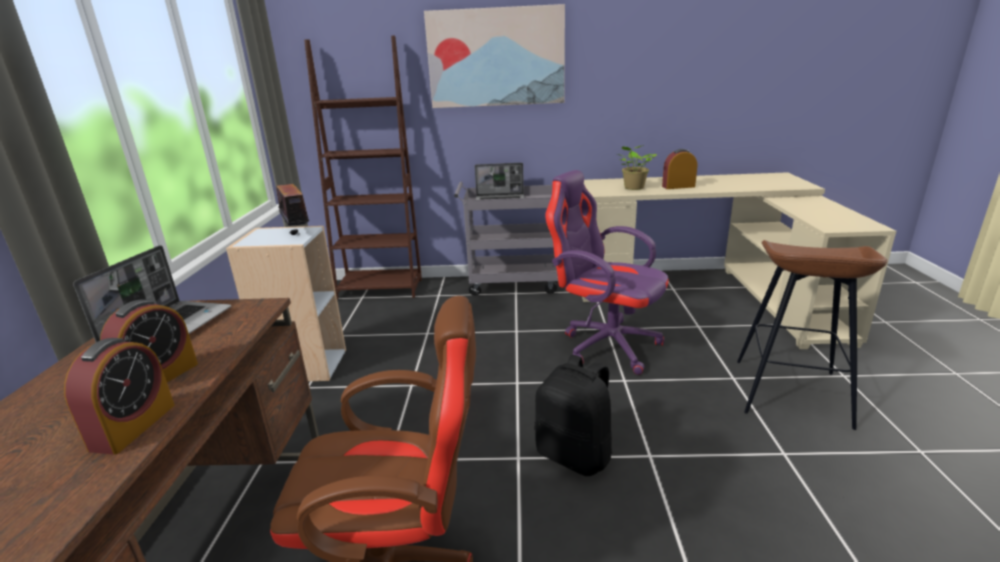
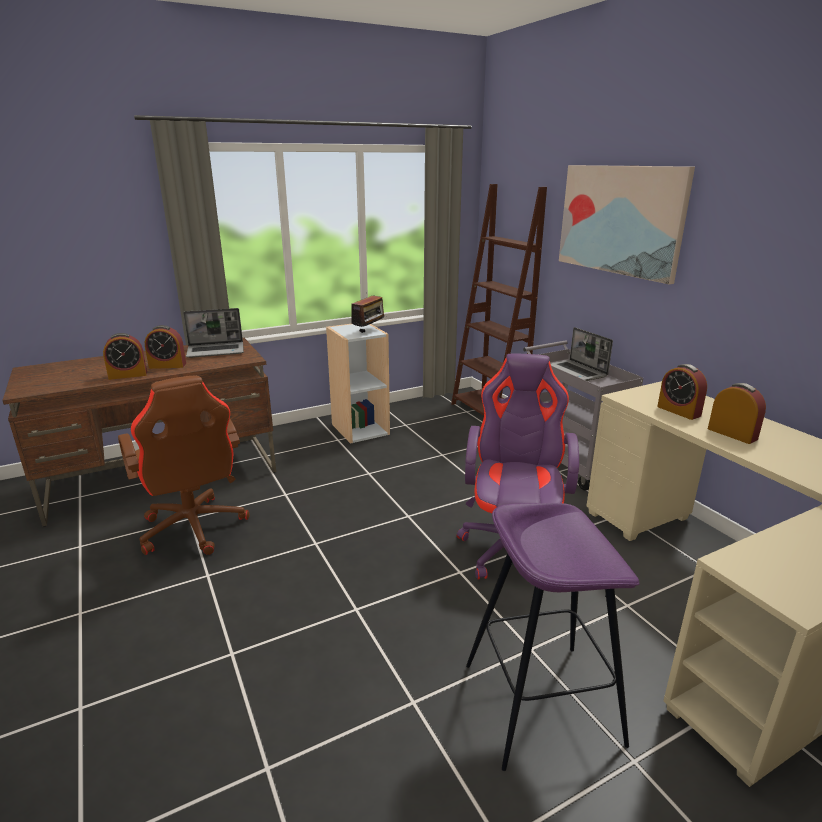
camera: 60 degrees right, 0 degrees up
black backpack [534,355,612,476] -> none
potted plant [617,145,657,190] -> alarm clock [657,364,707,420]
brown stool [737,240,888,430] -> purple stool [466,503,640,771]

